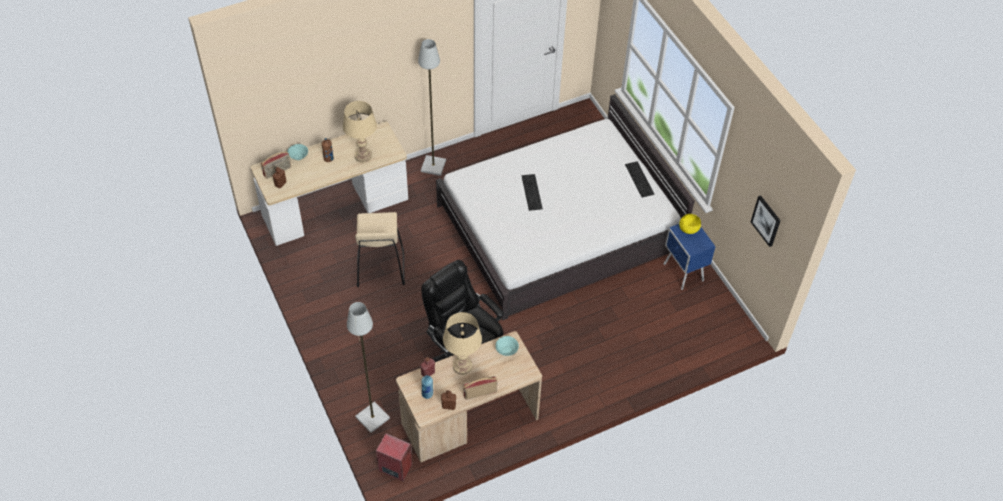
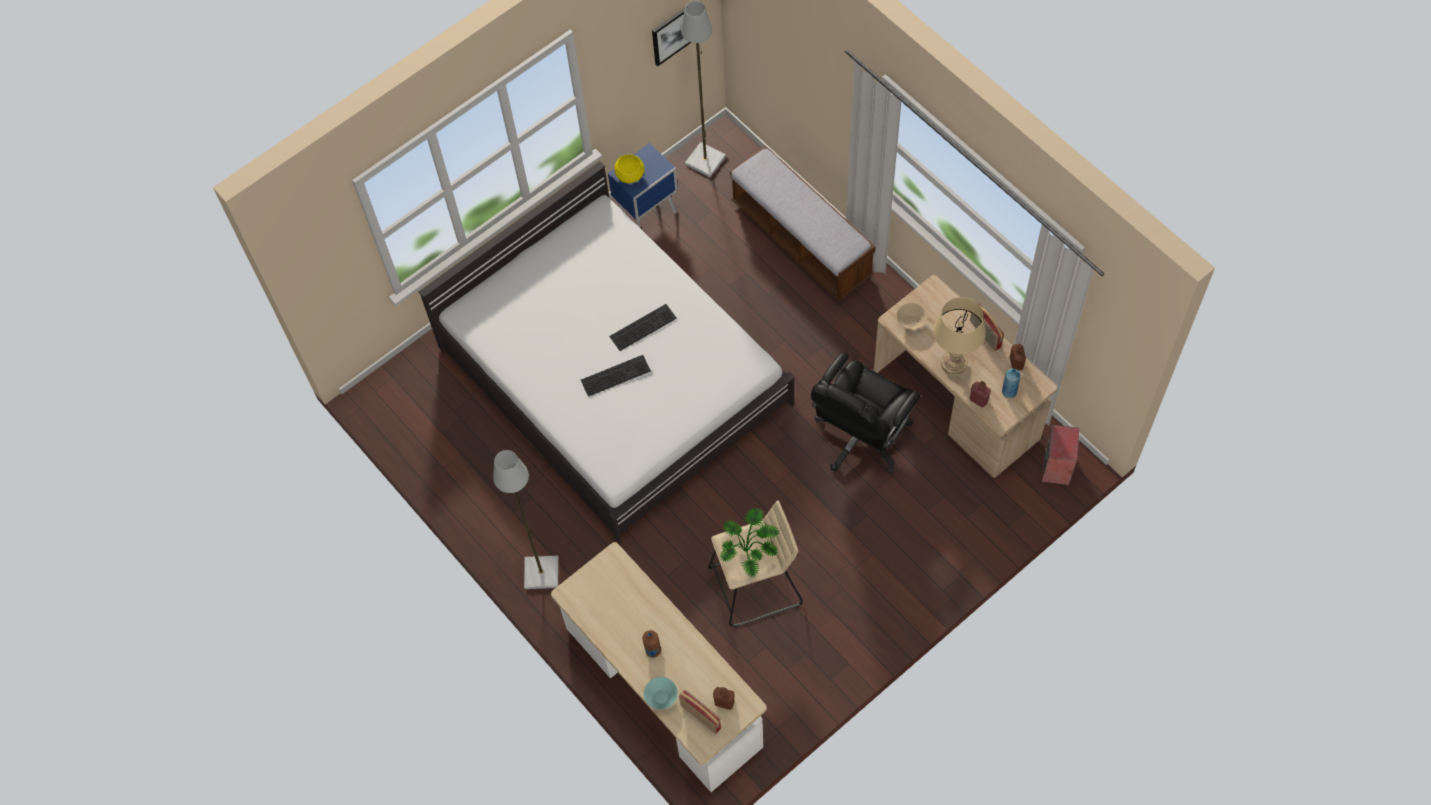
camera: 100 degrees left, 10 degrees up
beige table lamp [343,101,377,163] -> none
grey floor lamp [347,302,390,433] -> grey floor lamp moved to [681,1,726,177]
turquoise bowl [495,336,519,356] -> beige bowl [896,303,927,330]
keyboard [625,161,655,198] -> keyboard moved to [609,304,677,351]
none -> potted plant [719,507,780,578]
none -> bench [730,145,875,301]

